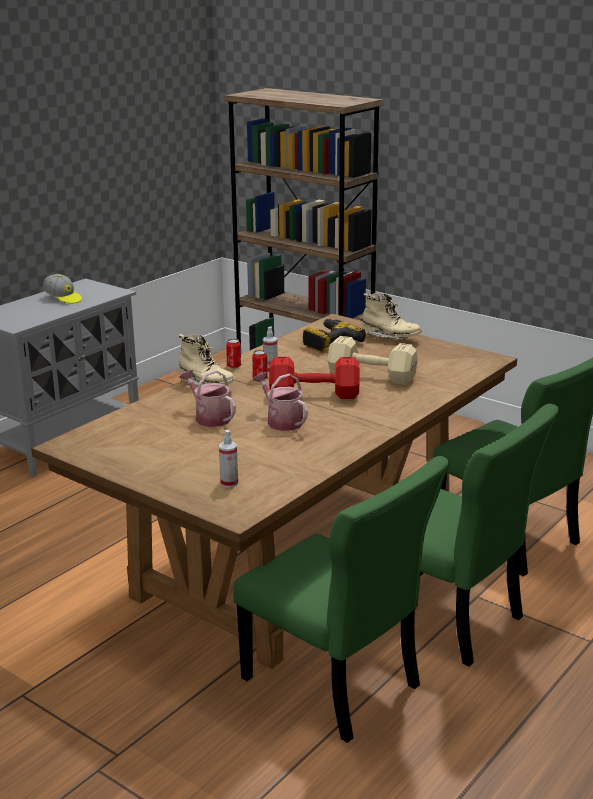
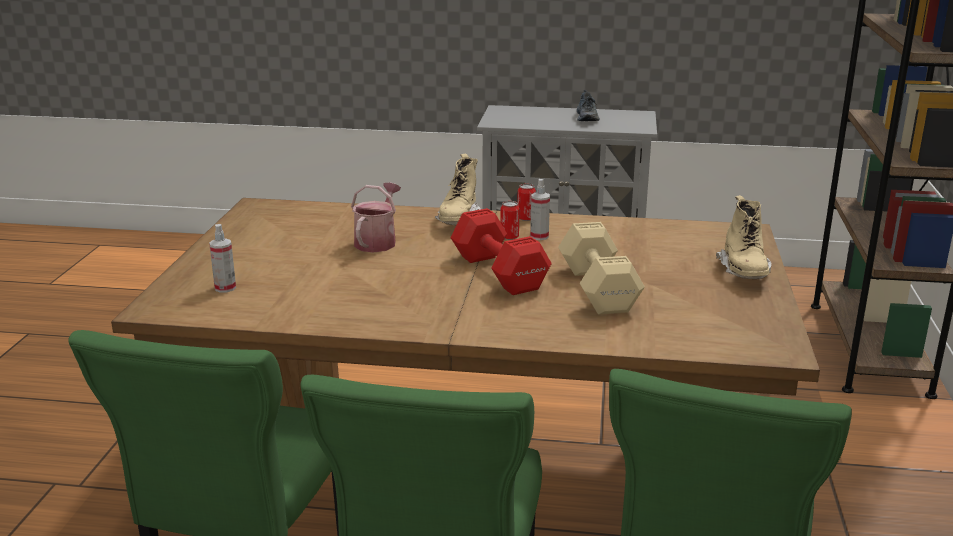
camera: 60 degrees right, 0 degrees up
cap [43,274,82,304] -> shoe [577,90,600,121]
watering can [253,372,308,431] -> none
power drill [303,319,366,353] -> none

